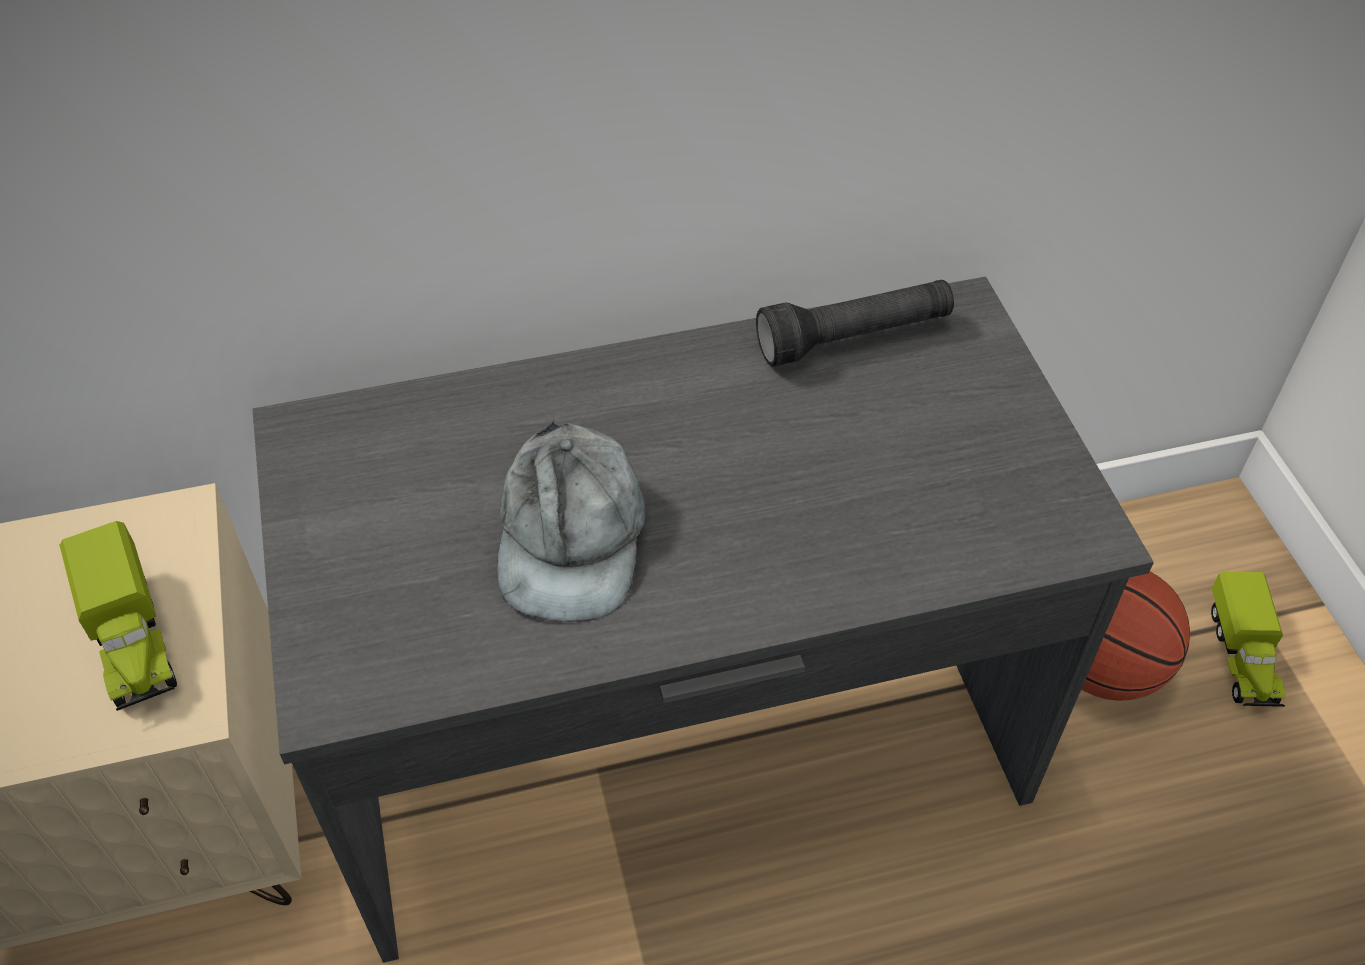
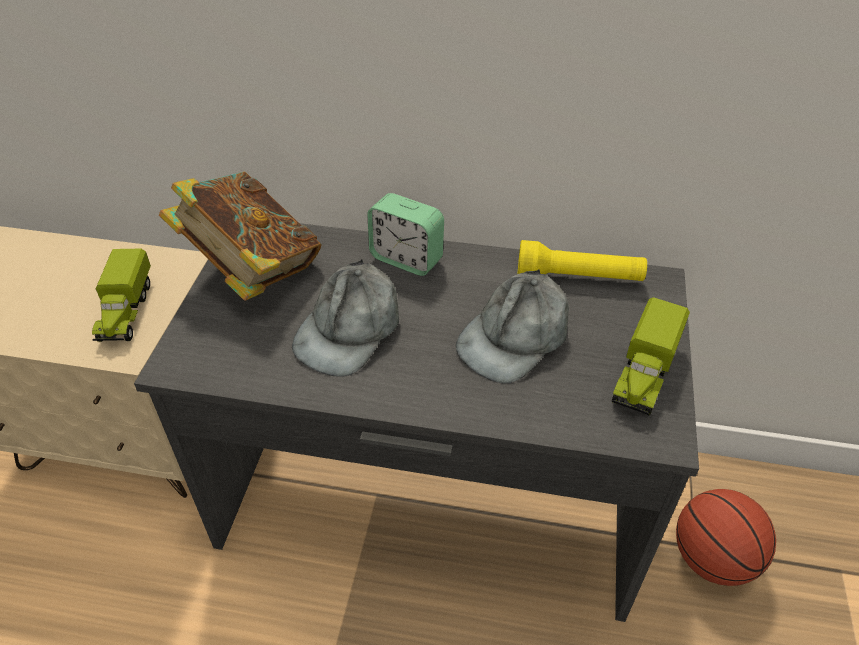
camera: 25 degrees right, 5 degrees down
black flashlight [756,280,954,367] -> yellow flashlight [517,240,647,281]
toy truck [1211,571,1286,707] -> toy truck moved to [611,297,690,415]
none -> book [159,172,321,301]
none -> alarm clock [367,193,444,276]
none -> grey cap [456,269,569,384]

